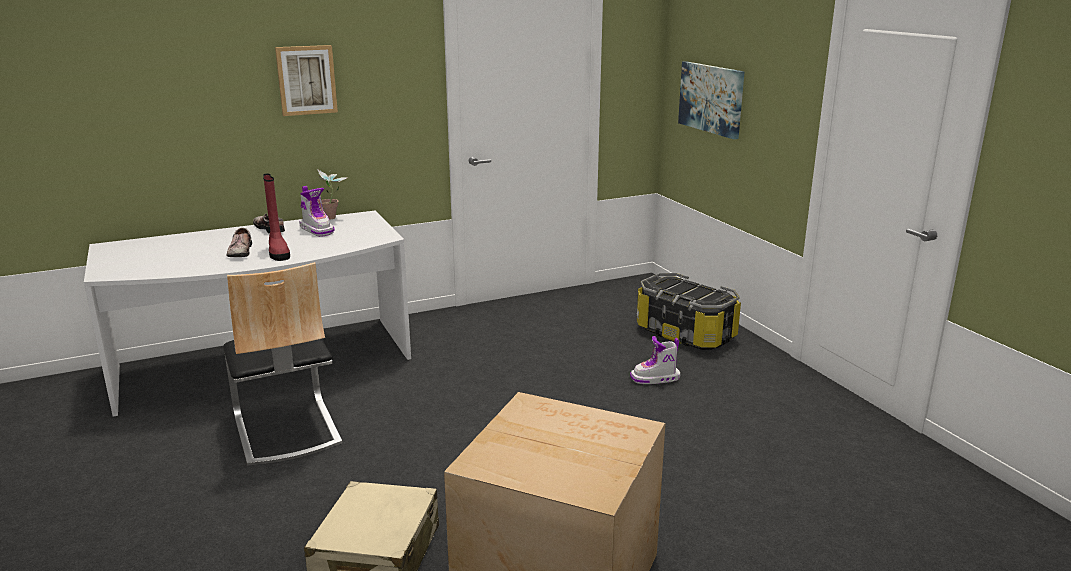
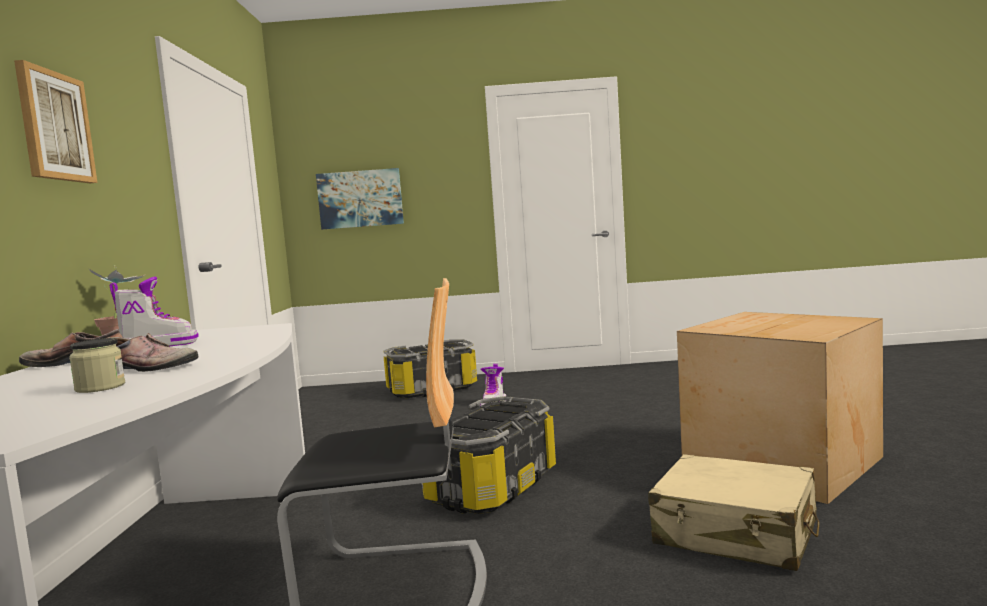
camera: 65 degrees left, 15 degrees down
red boot [263,174,290,261] -> none
none -> jar [69,338,125,393]
none -> storage box [422,396,556,514]

